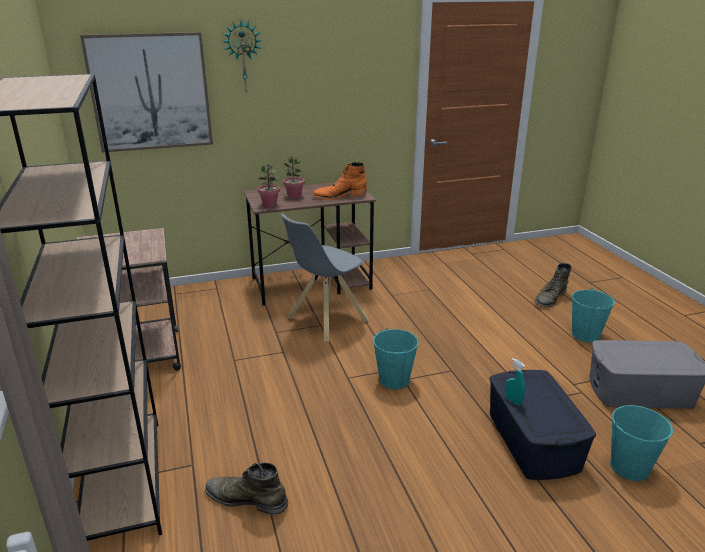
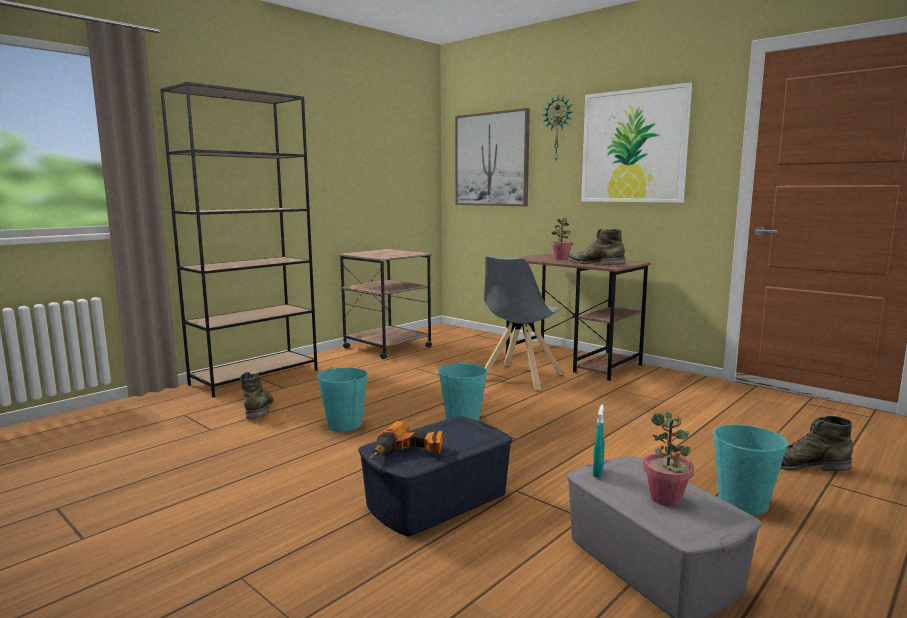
camera: 60 degrees right, 15 degrees down
potted plant [258,164,280,207] -> potted plant moved to [643,412,694,506]
grey chair [281,214,369,342] -> grey chair turned 75 degrees counterclockwise [484,256,564,391]
orange boot [312,162,367,200] -> green boot [568,229,626,265]
turquoise spray bottle [505,358,525,405] -> turquoise spray bottle moved to [593,405,604,478]
turquoise bucket [610,405,673,481] -> turquoise bucket moved to [317,367,368,432]
none -> power drill [369,421,443,459]
none -> picture [581,82,692,203]

